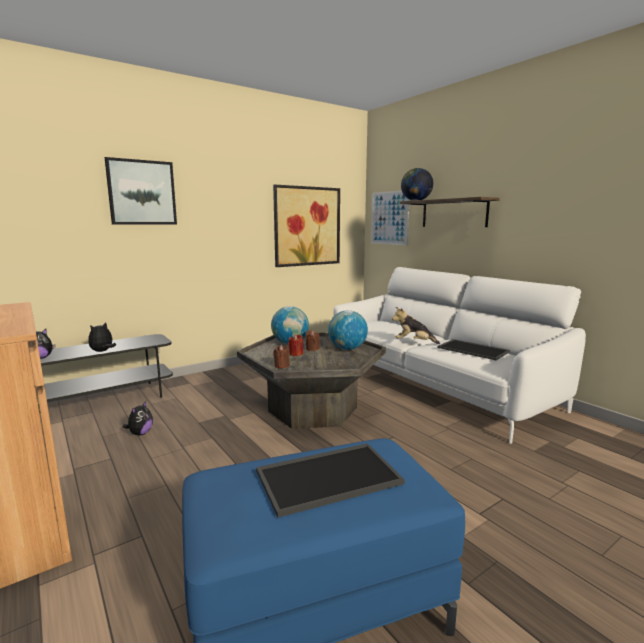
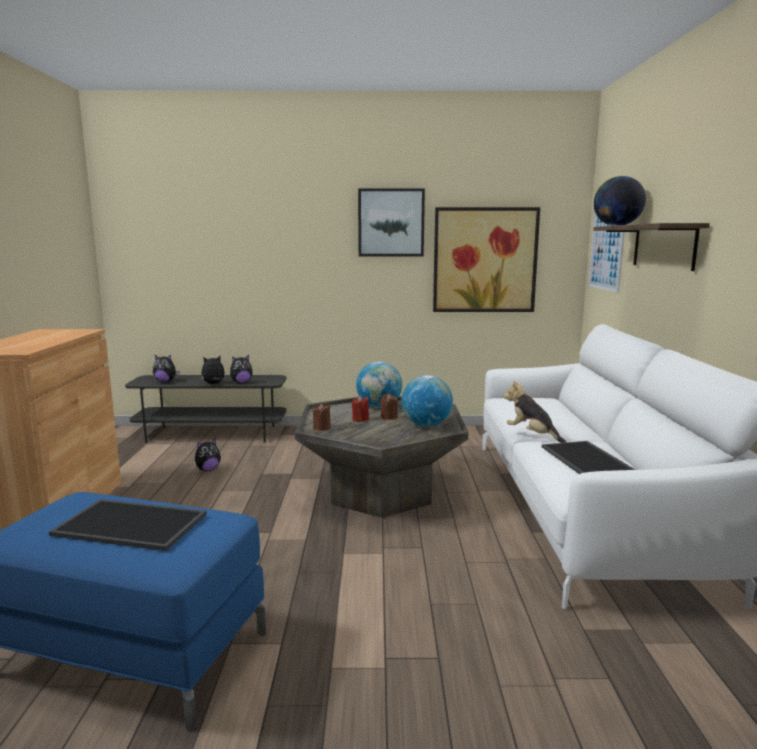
camera: 35 degrees right, 0 degrees up
picture [105,157,177,225] -> picture moved to [358,188,425,256]
none -> plush toy [230,355,253,383]

